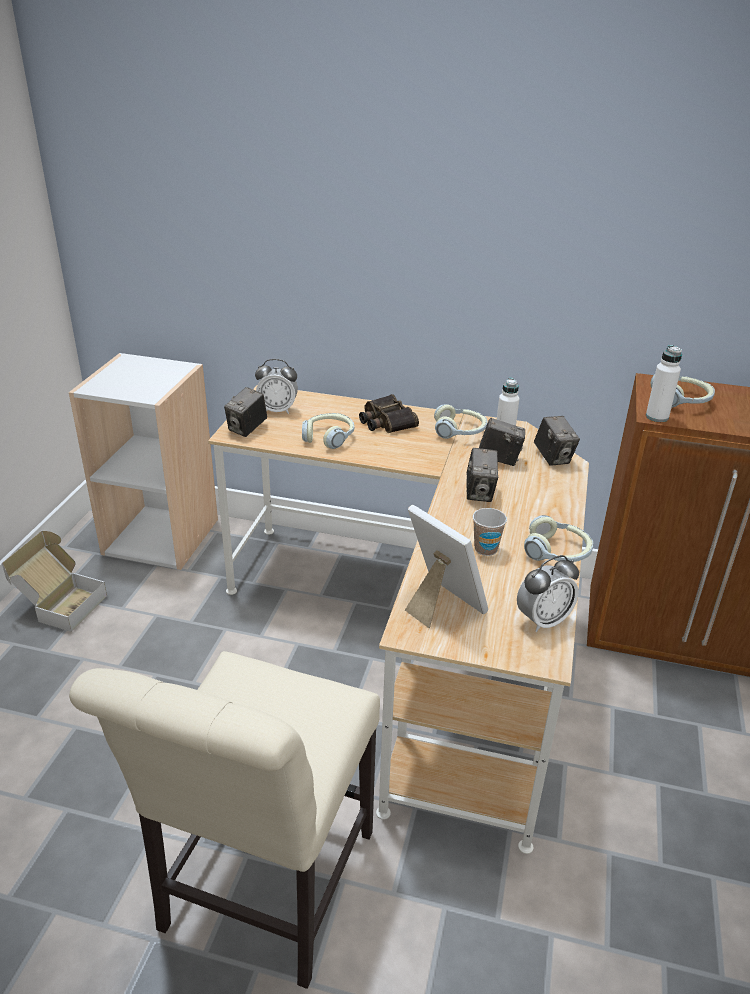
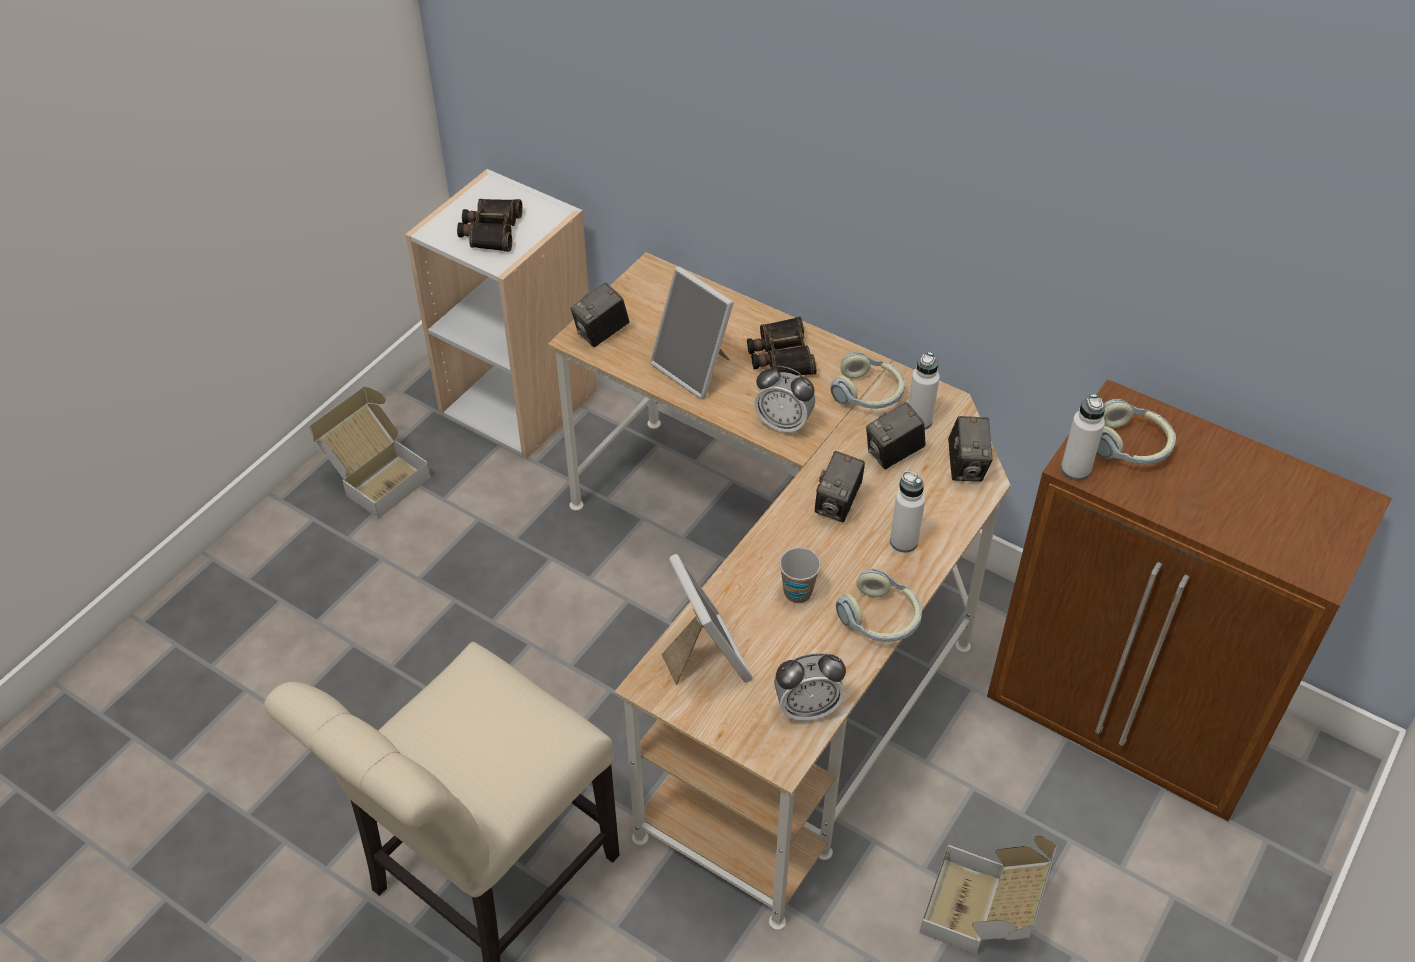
camera: 20 degrees right, 15 degrees up
alarm clock [255,359,298,414] -> alarm clock moved to [754,365,815,435]
headphones [302,413,355,449] -> picture frame [650,266,734,400]
camera [479,418,525,466] -> camera turned 120 degrees clockwise [866,402,926,469]
none -> binoculars [457,199,523,252]
none -> white bottle [890,471,925,553]
none -> cardboard box [919,835,1057,955]

